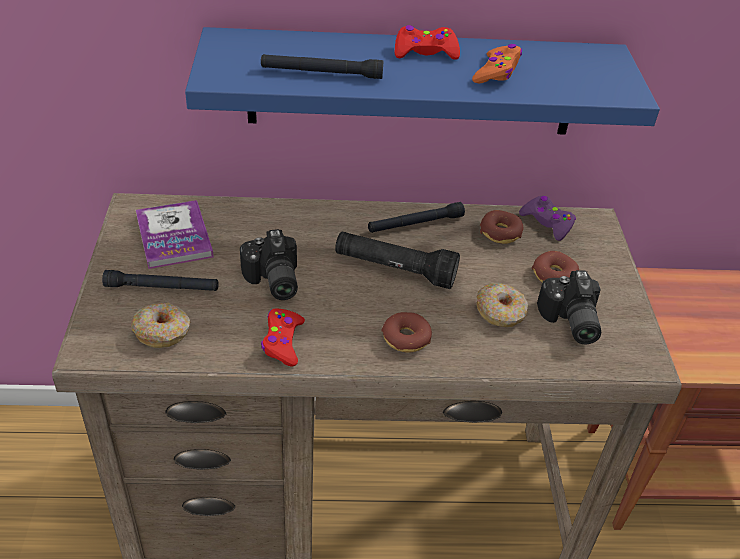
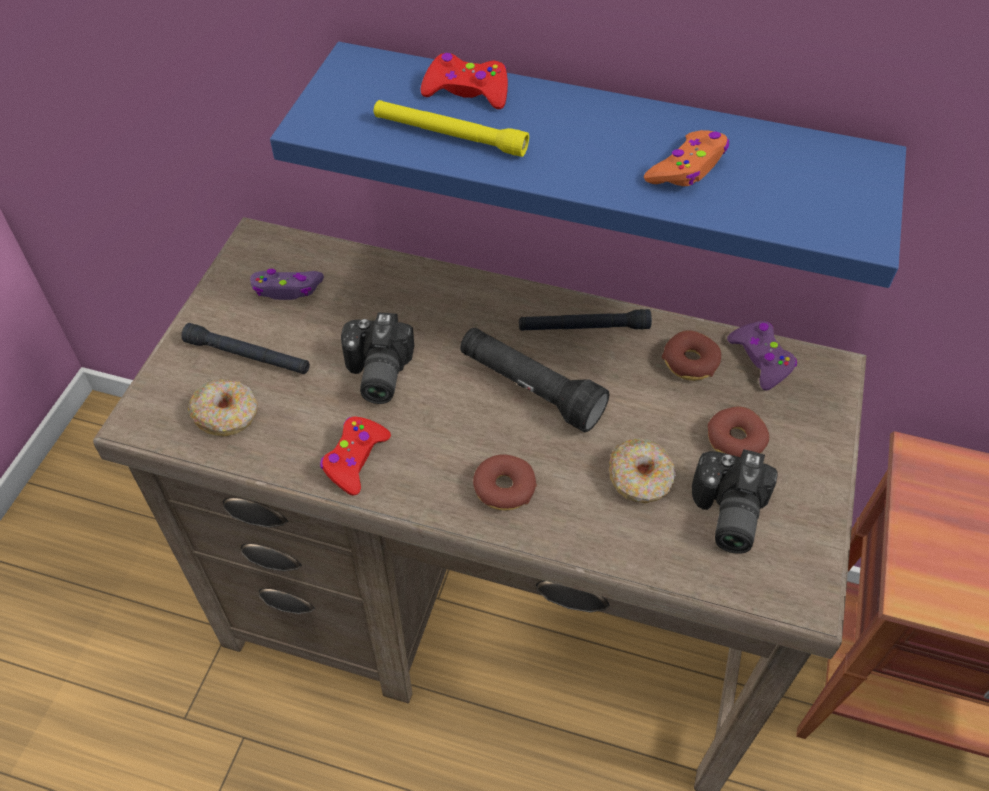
camera: 20 degrees right, 10 degrees up
book [136,200,214,269] -> purple game controller [250,269,324,300]
black flashlight [261,54,384,79] -> yellow flashlight [374,100,529,157]
red game controller [395,25,460,60] -> red game controller moved to [421,53,508,109]

